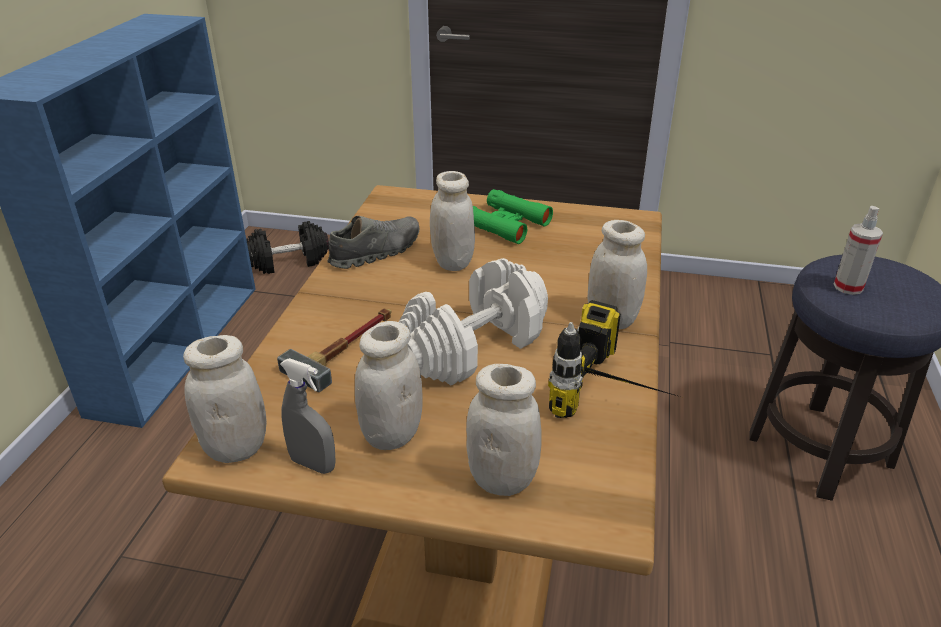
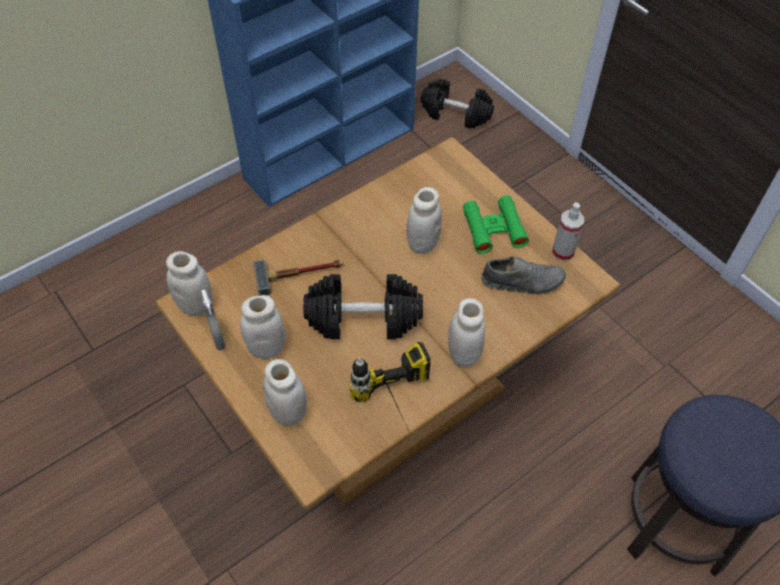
camera: 40 degrees right, 20 degrees up
grey shoe [328,216,419,269] -> grey shoe moved to [481,257,566,295]
white dumbbell [399,258,548,386] -> black dumbbell [303,274,423,339]
spray bottle [834,206,883,295] -> spray bottle moved to [552,202,584,261]

